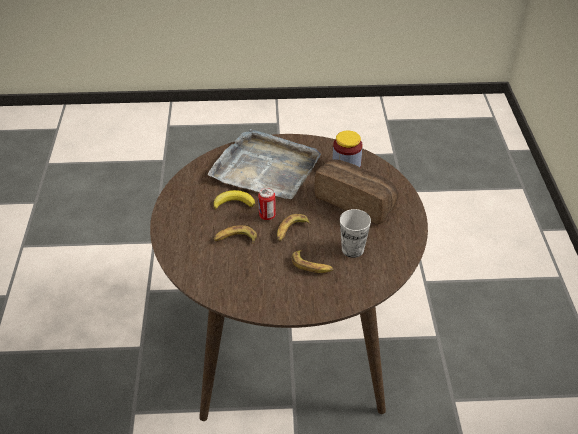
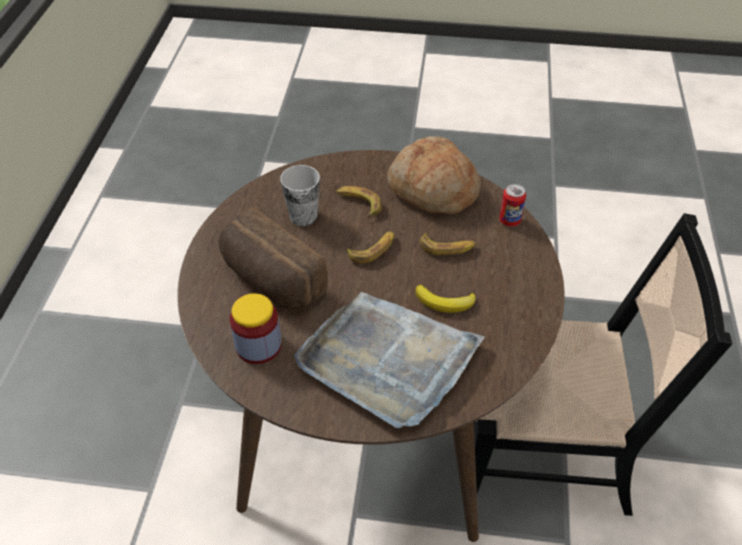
camera: 170 degrees left, 5 degrees up
can [258,188,276,220] -> can moved to [499,184,526,227]
none -> bread [387,136,481,214]
none -> chair [474,213,733,516]

